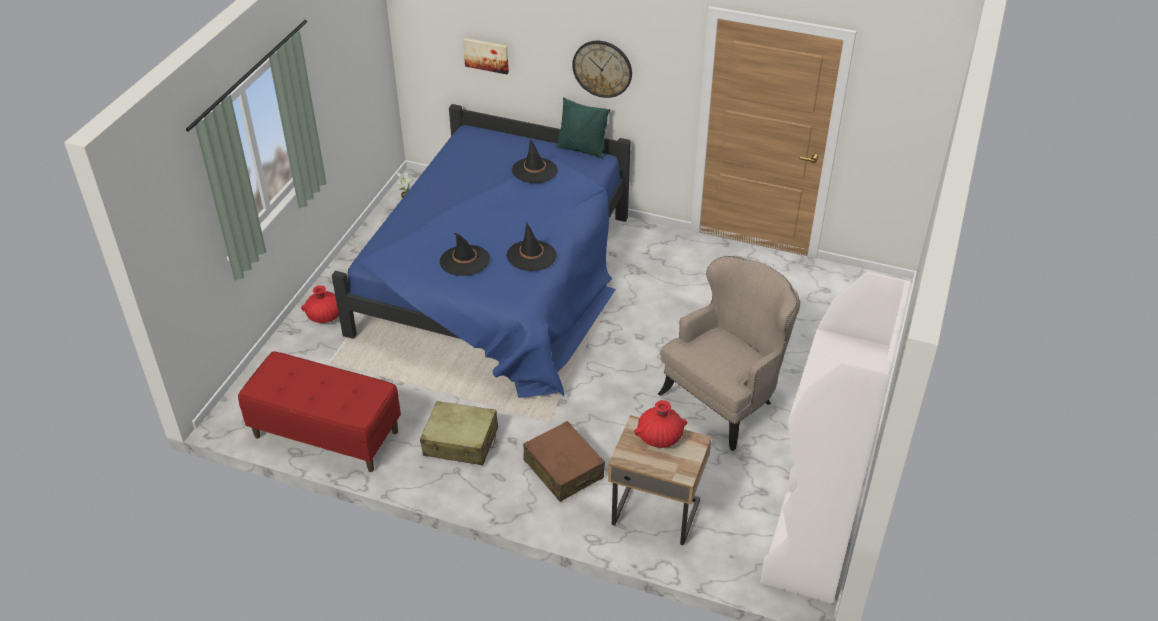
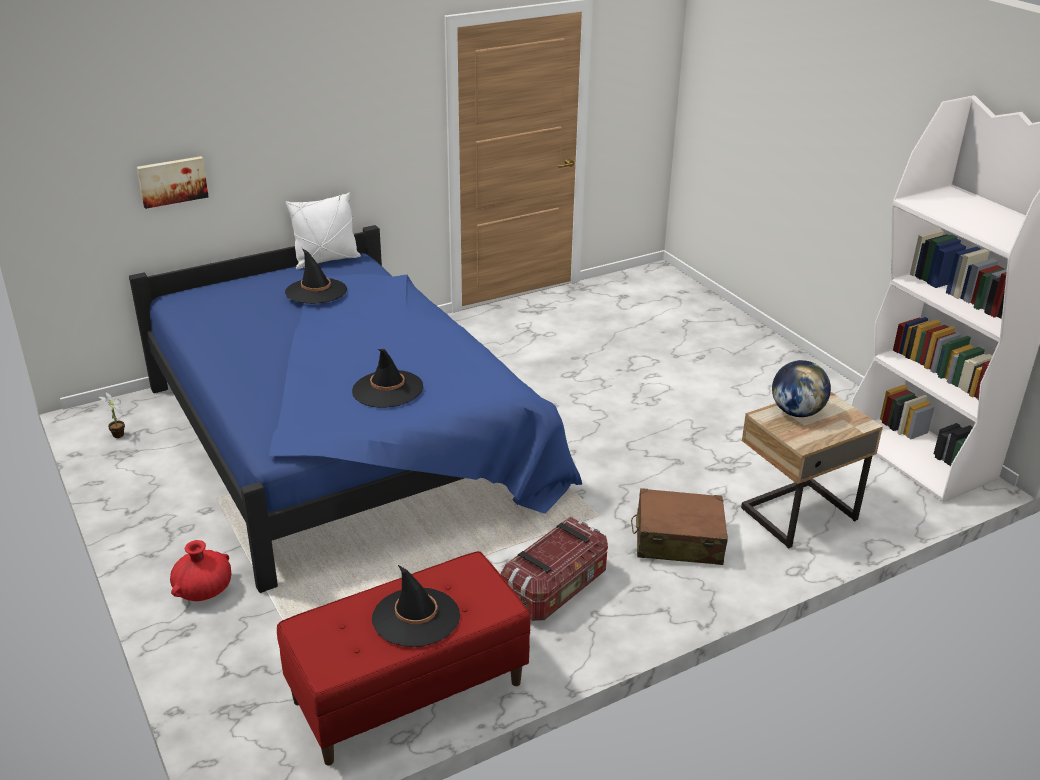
camera: 50 degrees left, 10 degrees down
beige suitcase [420,401,498,465] -> storage box [500,517,608,621]
black hat [506,222,557,271] -> black hat moved to [372,565,460,647]
green pillow [556,97,610,159] -> white pillow [285,193,361,269]
wall clock [572,41,632,98] -> none
red vase [634,400,687,448] -> globe [772,360,831,417]
beige armchair [658,256,800,451] -> none

